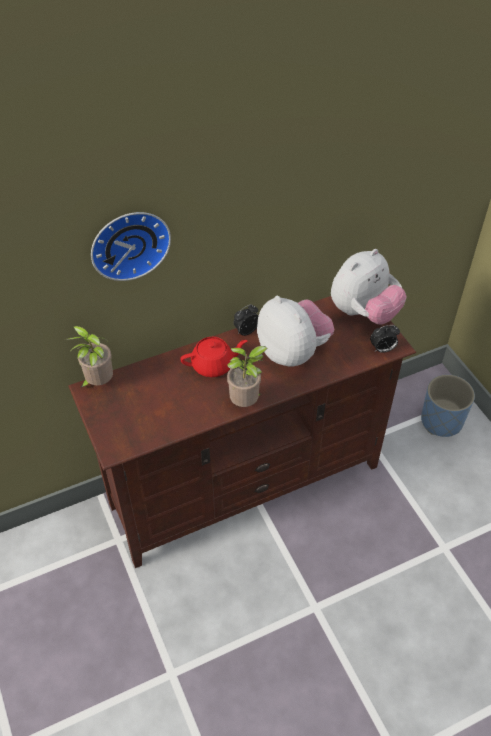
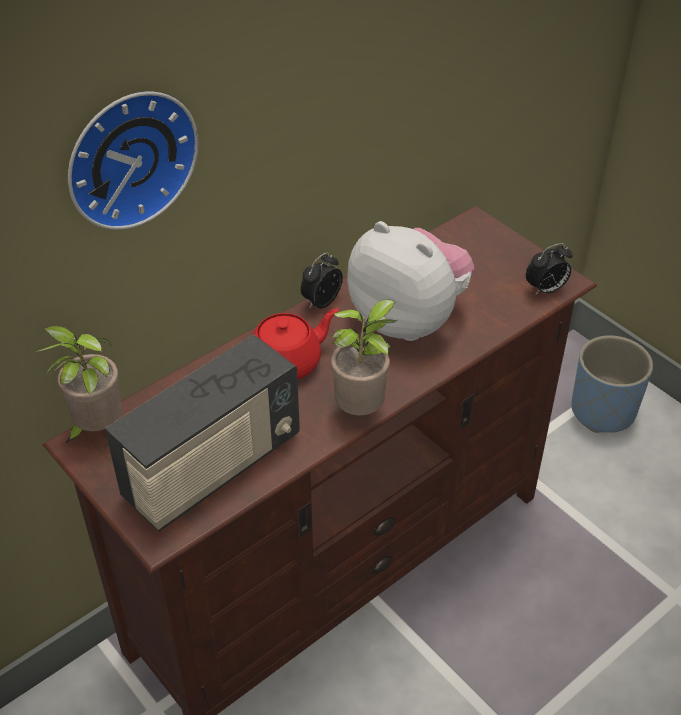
camera: 15 degrees left, 5 degrees down
plush toy [331,249,407,324] -> none
none -> radio [105,335,300,532]

